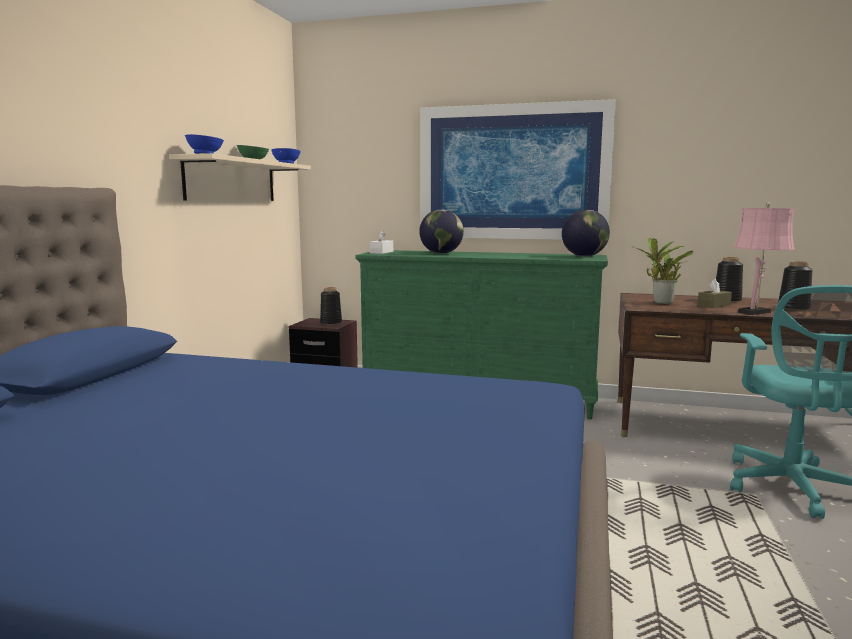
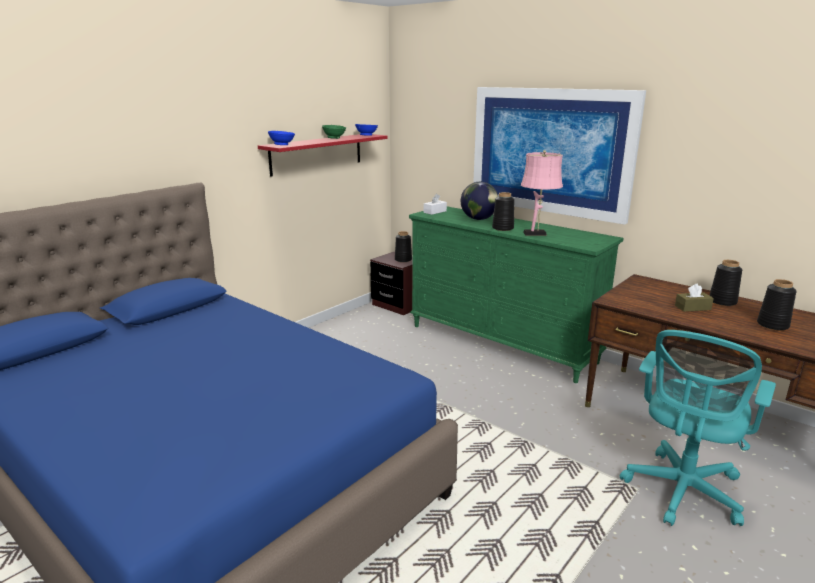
camera: 25 degrees right, 10 degrees up
beige shelf [169,153,311,201] -> red shelf [258,134,388,177]
globe [562,210,610,257] -> none
potted plant [632,238,693,304] -> none
pink table lamp [733,202,795,315] -> pink table lamp moved to [521,150,563,236]
none -> black vase [492,192,514,231]

